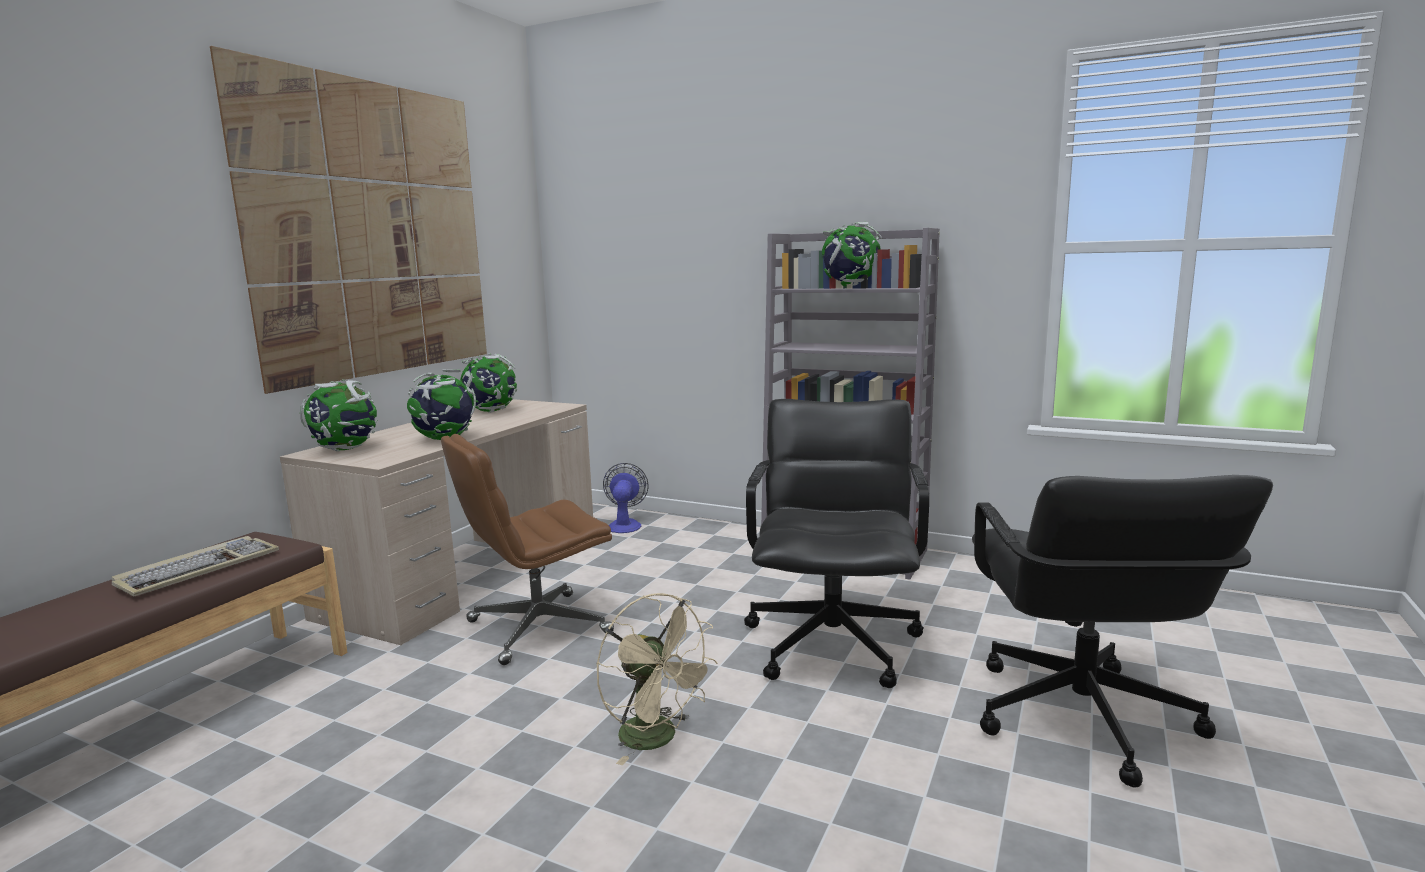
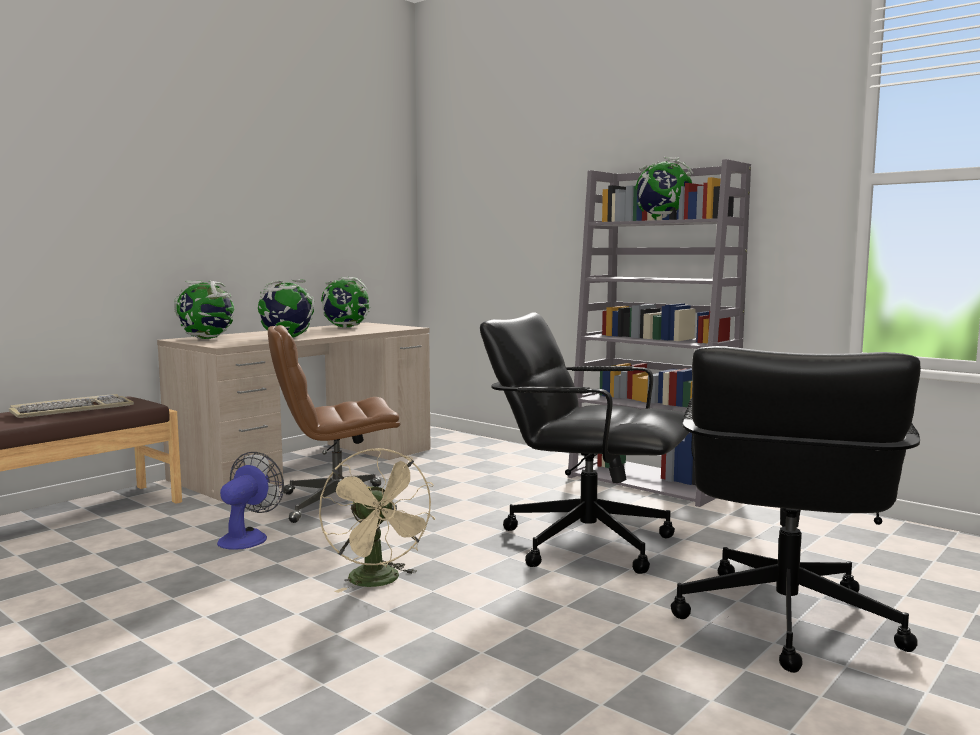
camera: 15 degrees right, 5 degrees down
picture [210,46,487,394] -> none
fan [603,463,649,533] -> fan moved to [217,452,284,550]
black office chair [744,399,929,688] -> black office chair turned 90 degrees counterclockwise [480,312,689,574]

